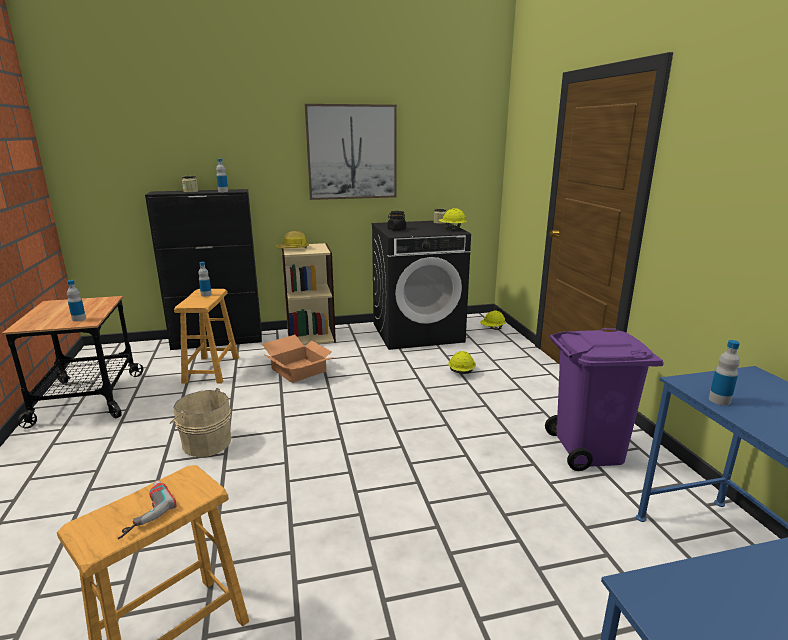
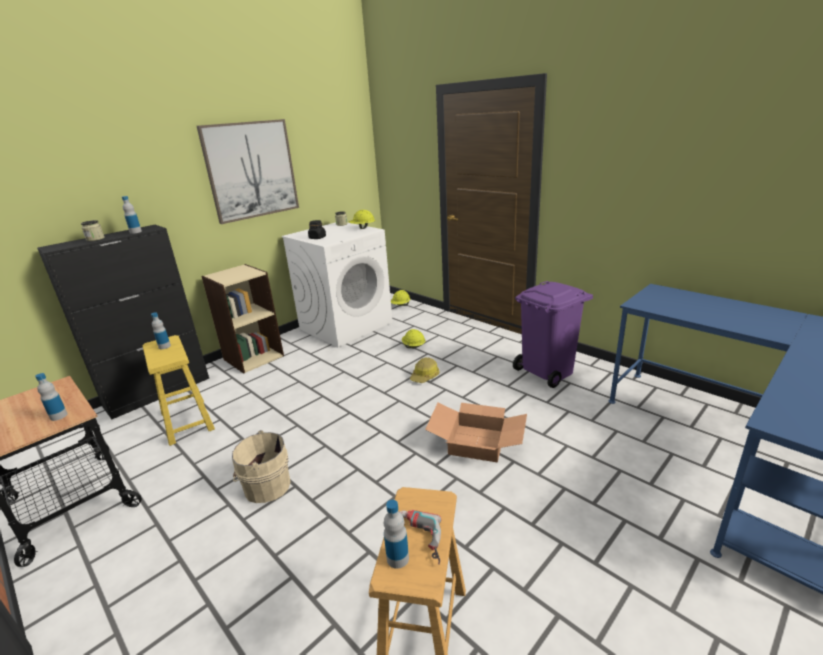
camera: 30 degrees left, 5 degrees up
brown stool [174,289,239,384] -> yellow stool [142,335,215,446]
cardboard box [262,335,334,383] -> cardboard box moved to [425,403,527,463]
hard hat [276,231,309,248] -> hard hat moved to [410,357,440,383]
black washing machine [372,221,471,350] -> white washing machine [282,223,393,347]
bottle [709,340,740,405] -> bottle moved to [384,500,409,569]

